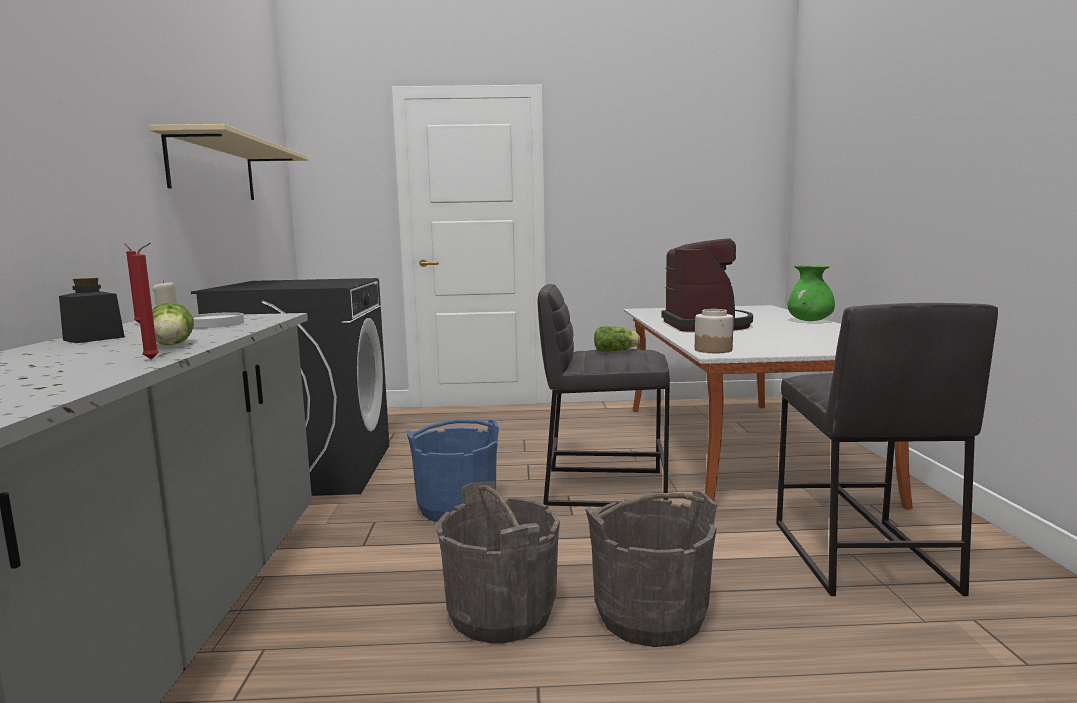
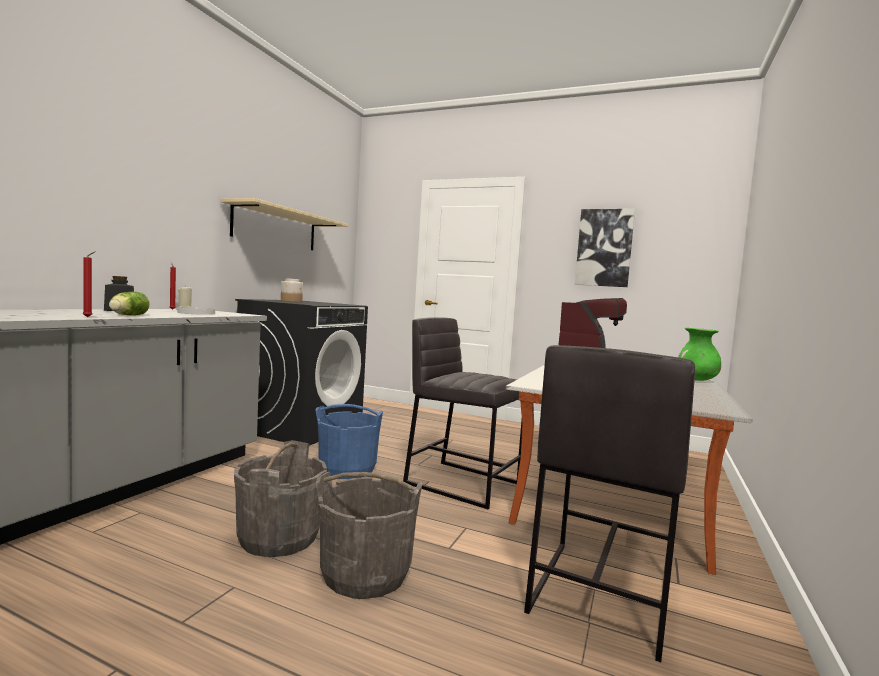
camera: 25 degrees right, 5 degrees down
lettuce [594,326,640,352] -> none
jar [695,309,734,353] -> jar moved to [281,278,303,302]
none -> picture [575,209,635,287]

